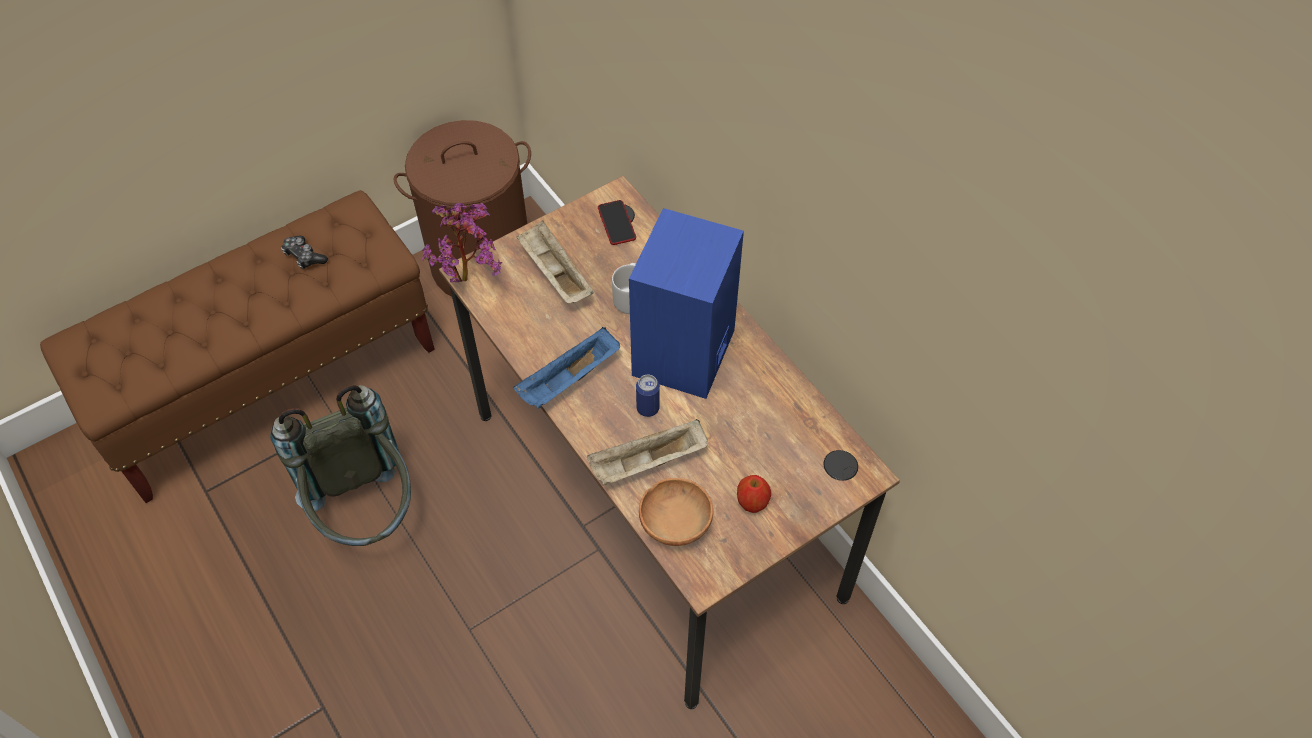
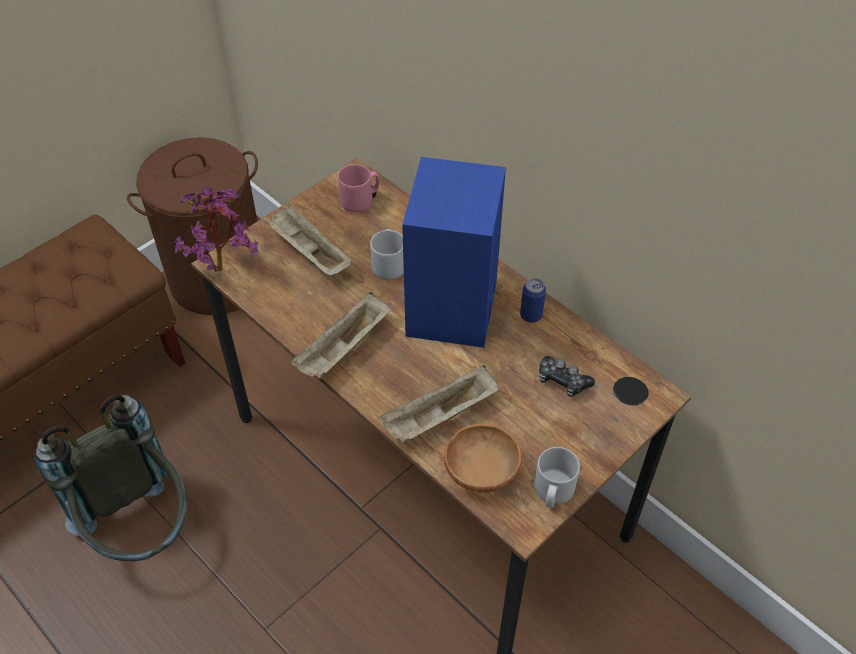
camera: 10 degrees left, 5 degrees down
game controller [281,236,328,269] -> game controller moved to [539,356,595,397]
blue tray [514,327,620,409] -> beige tray [291,292,391,379]
phone [598,200,636,245] -> pink mug [338,164,379,212]
can [636,375,660,417] -> can moved to [520,278,546,323]
apple [737,475,771,513] -> none
none -> grey mug [534,447,580,508]

